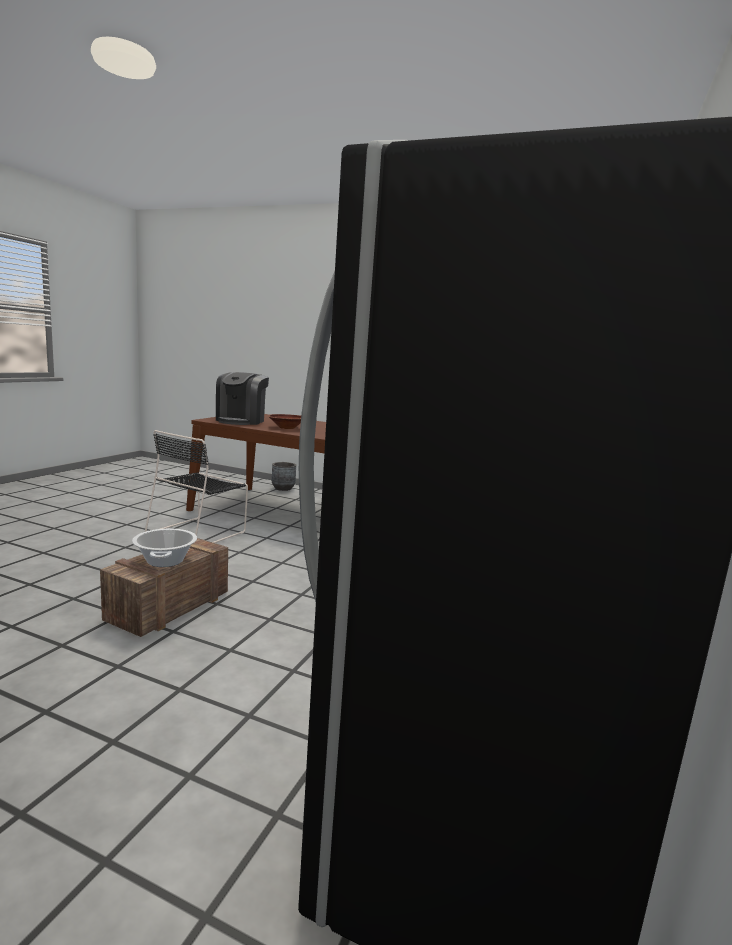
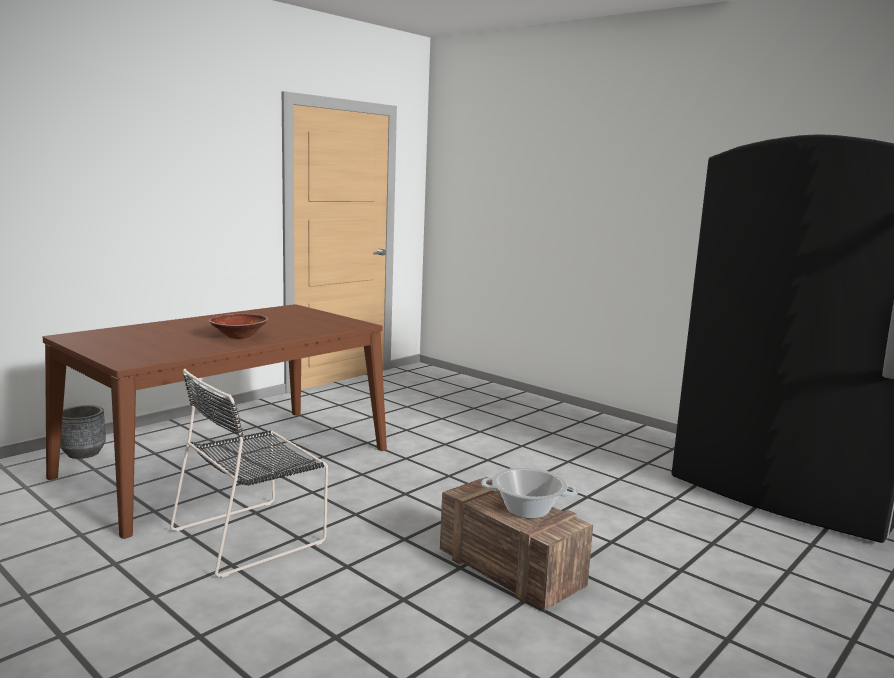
camera: 70 degrees left, 0 degrees up
black chair [145,430,248,543] -> black chair turned 90 degrees clockwise [170,369,328,578]
coffee machine [216,372,269,425] -> none

